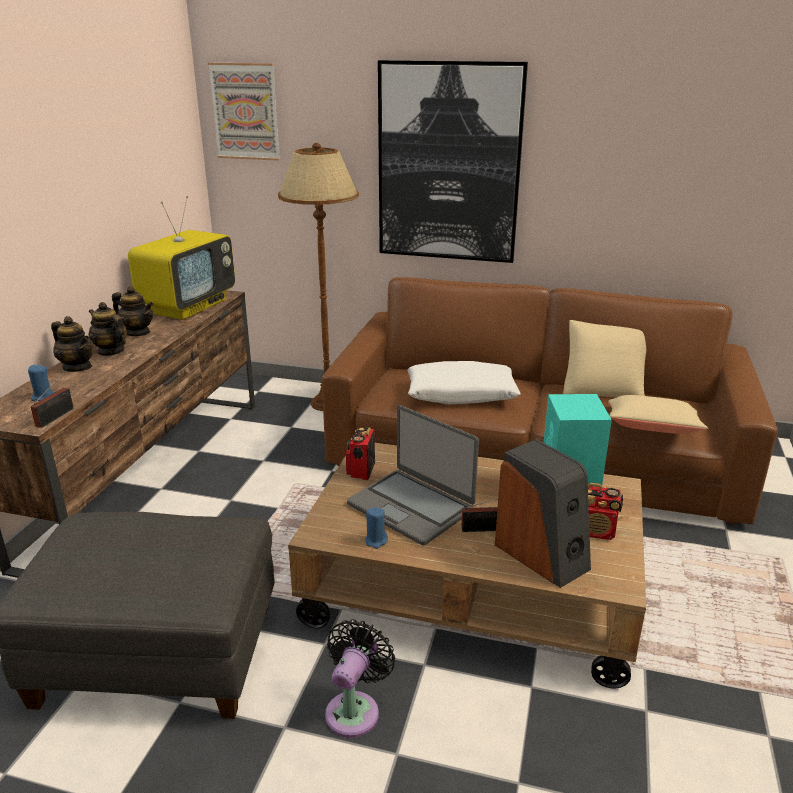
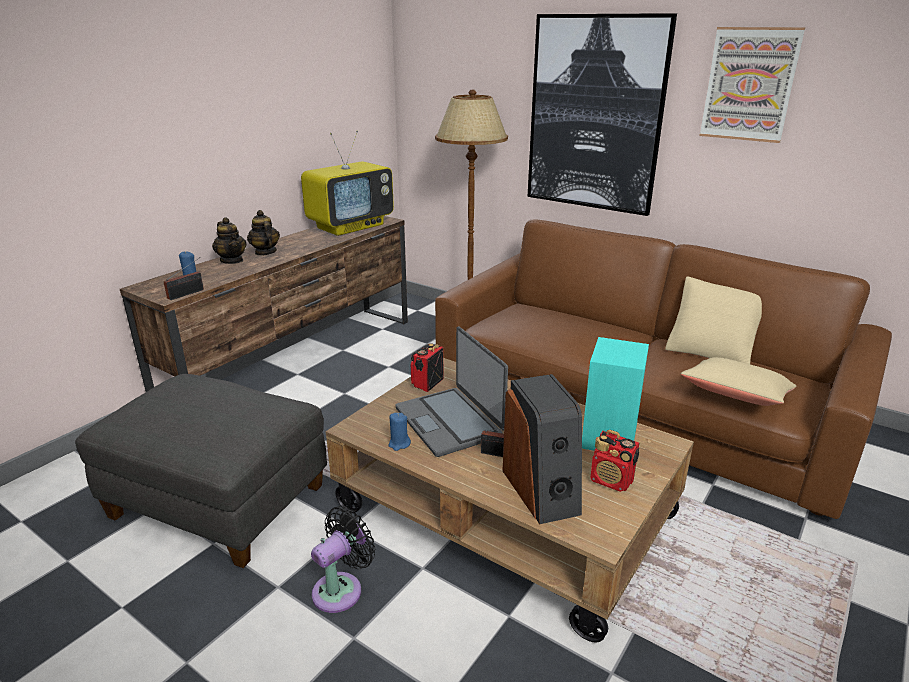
camera: 20 degrees right, 0 degrees up
teapot [112,286,154,336] -> none
picture [208,63,280,161] -> picture moved to [699,27,805,143]
white pillow [407,361,521,405] -> none

